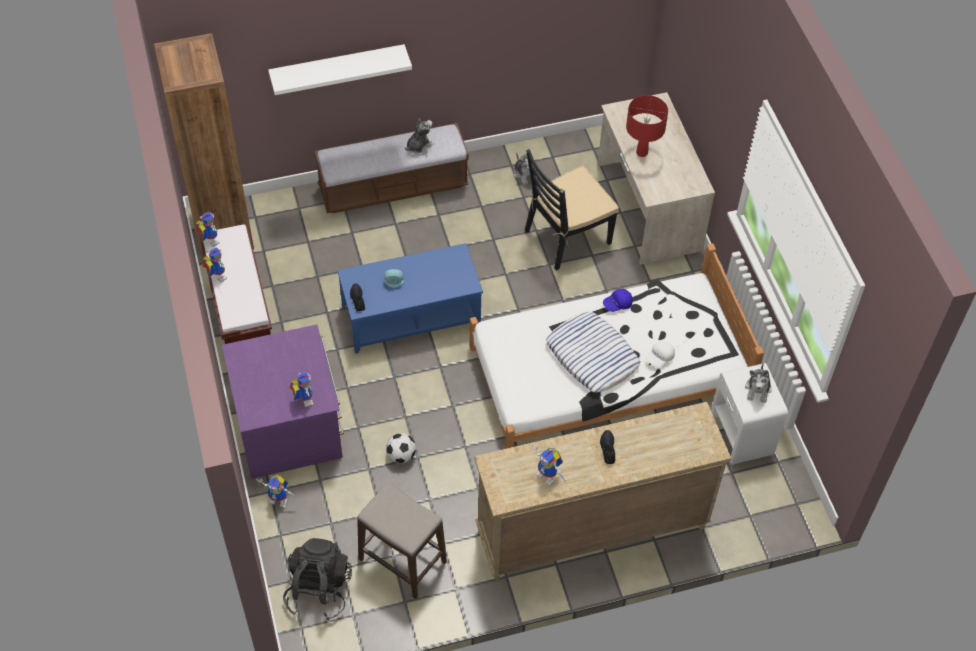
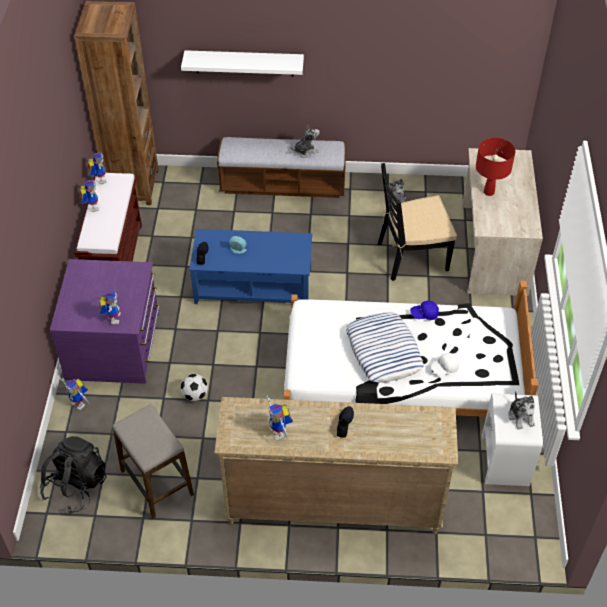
camera: 20 degrees right, 5 degrees down
plush toy [745,364,772,403] -> plush toy turned 45 degrees counterclockwise [508,391,535,430]

